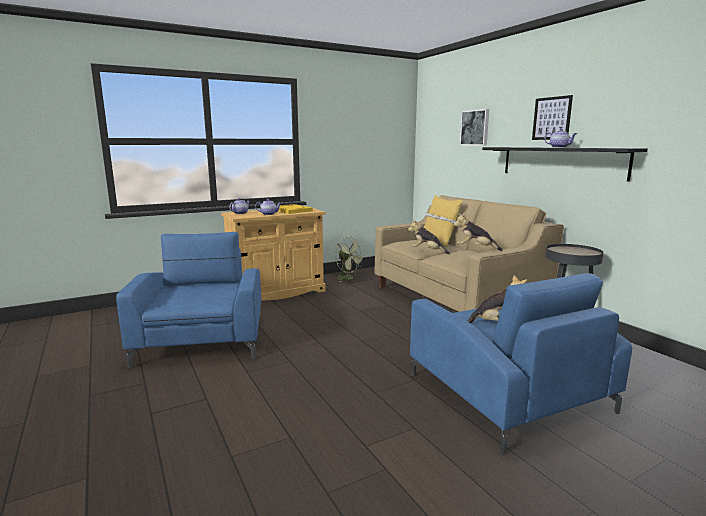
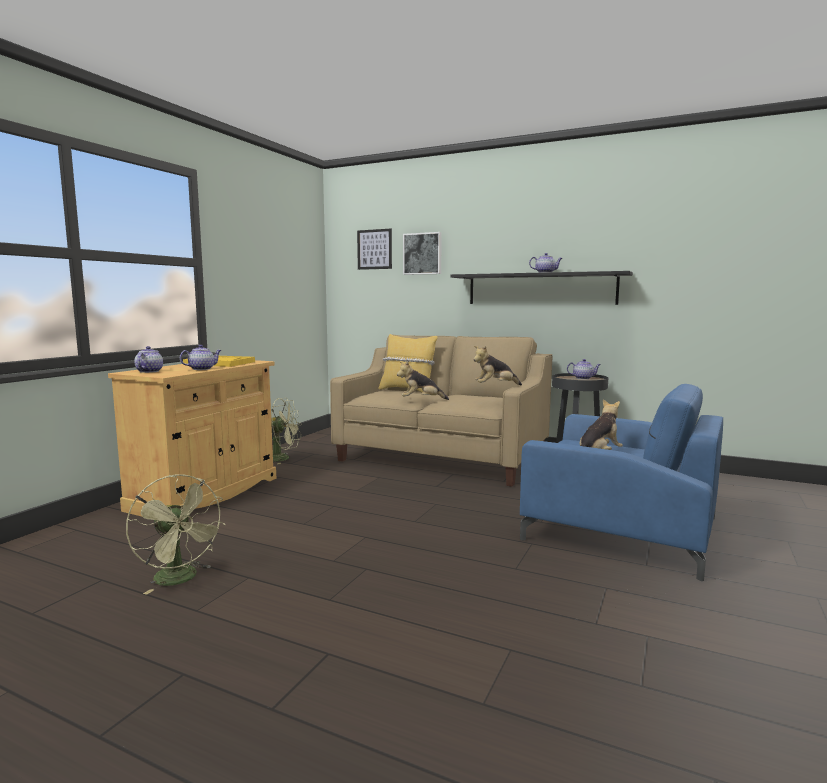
camera: 35 degrees left, 5 degrees down
blue armchair [116,232,261,368] -> green fan [126,474,225,595]
picture [532,95,573,140] -> picture moved to [357,229,392,270]
none -> teapot [567,359,601,379]

